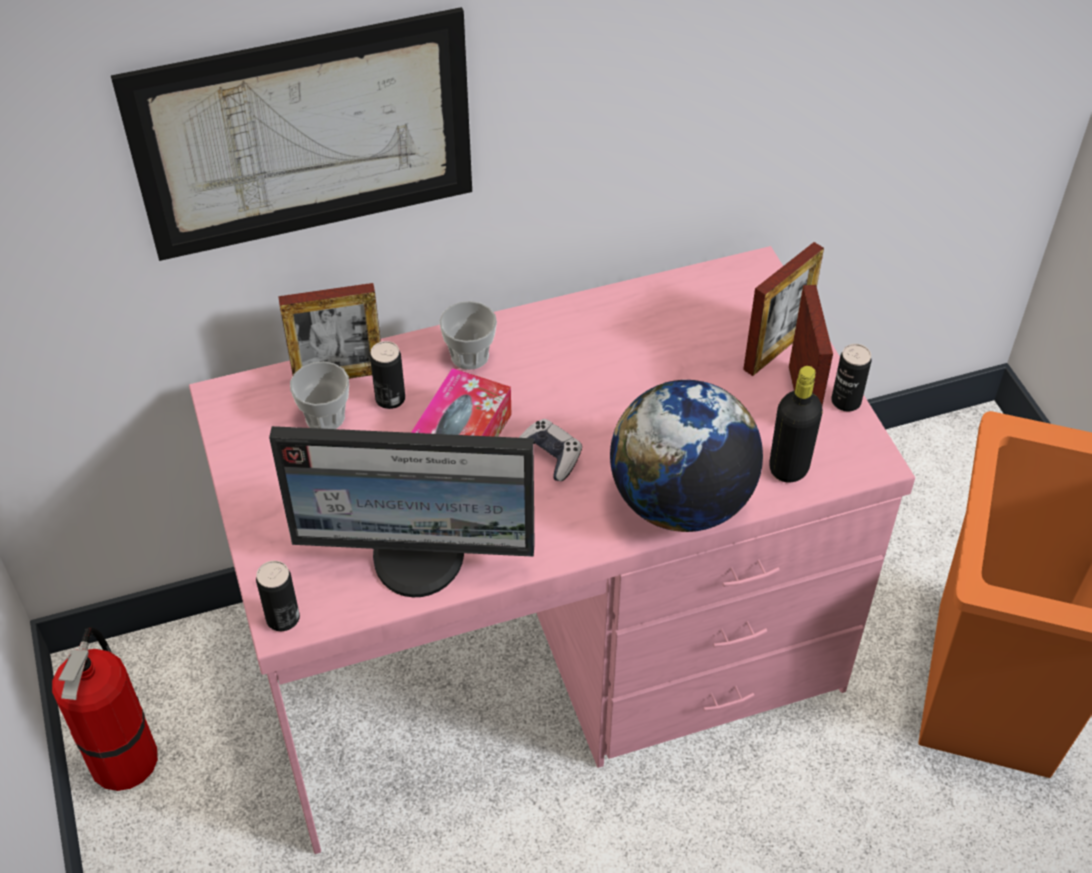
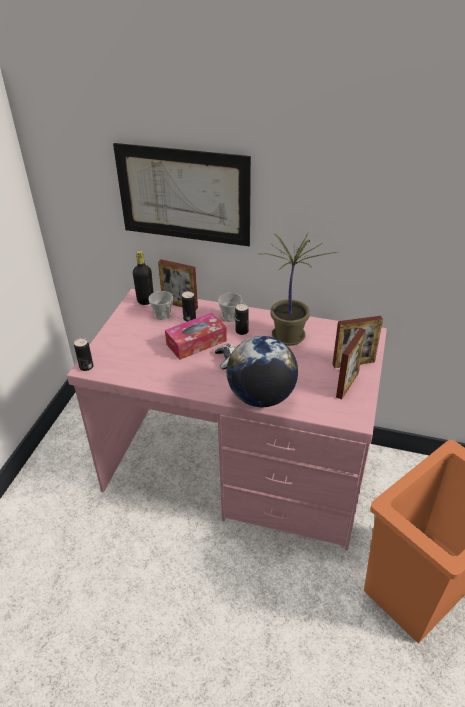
camera: 35 degrees right, 10 degrees down
fire extinguisher [52,627,158,791] -> none
monitor [269,426,535,597] -> none
black bottle [769,366,823,482] -> black bottle moved to [133,251,154,305]
can [831,344,871,412] -> can moved to [235,303,249,335]
none -> potted plant [257,233,337,346]

